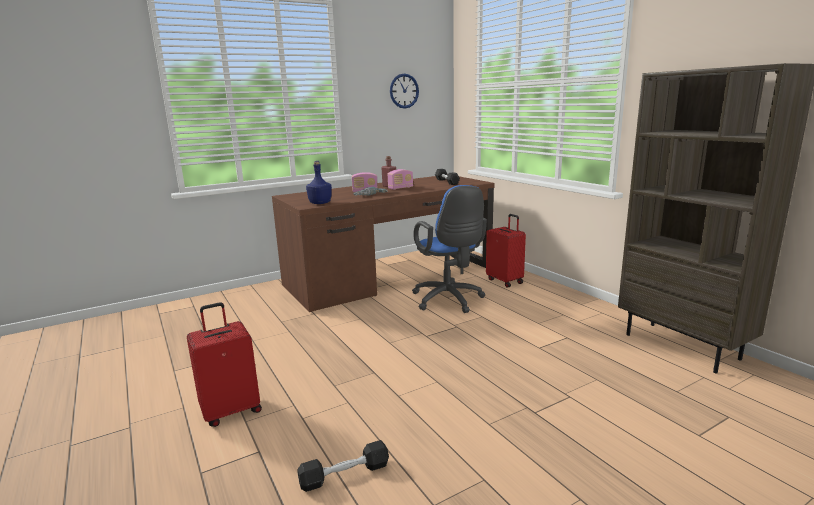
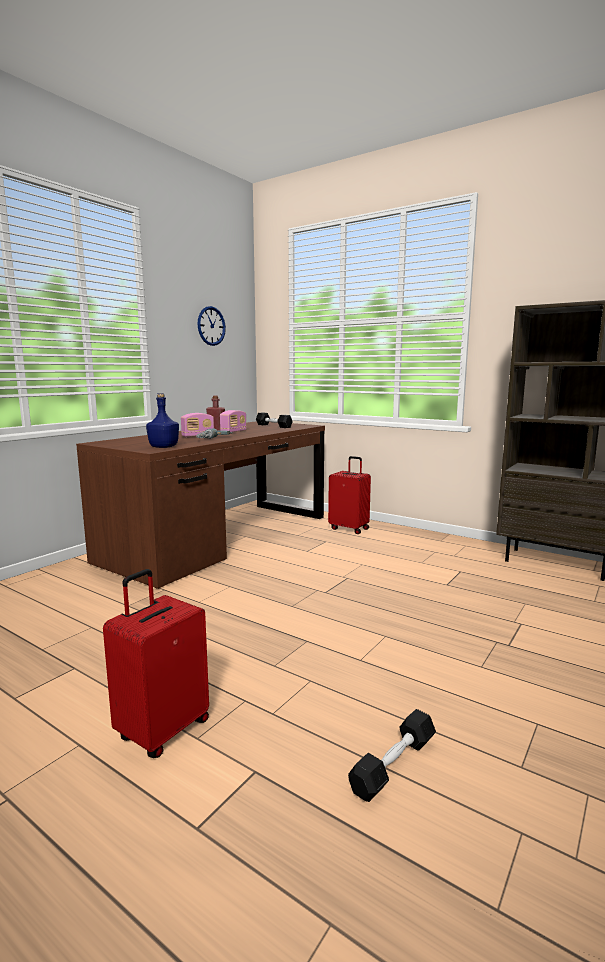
camera: 25 degrees left, 5 degrees down
blue office chair [412,185,487,313] -> none

